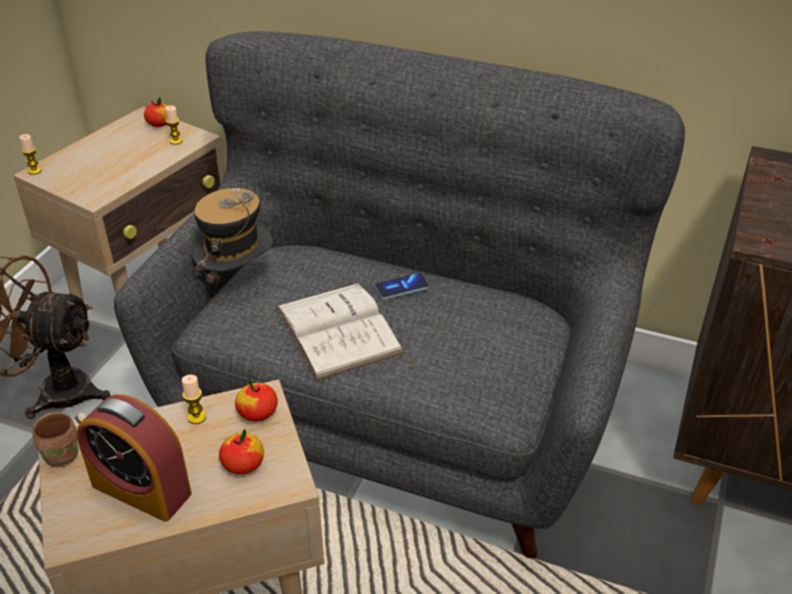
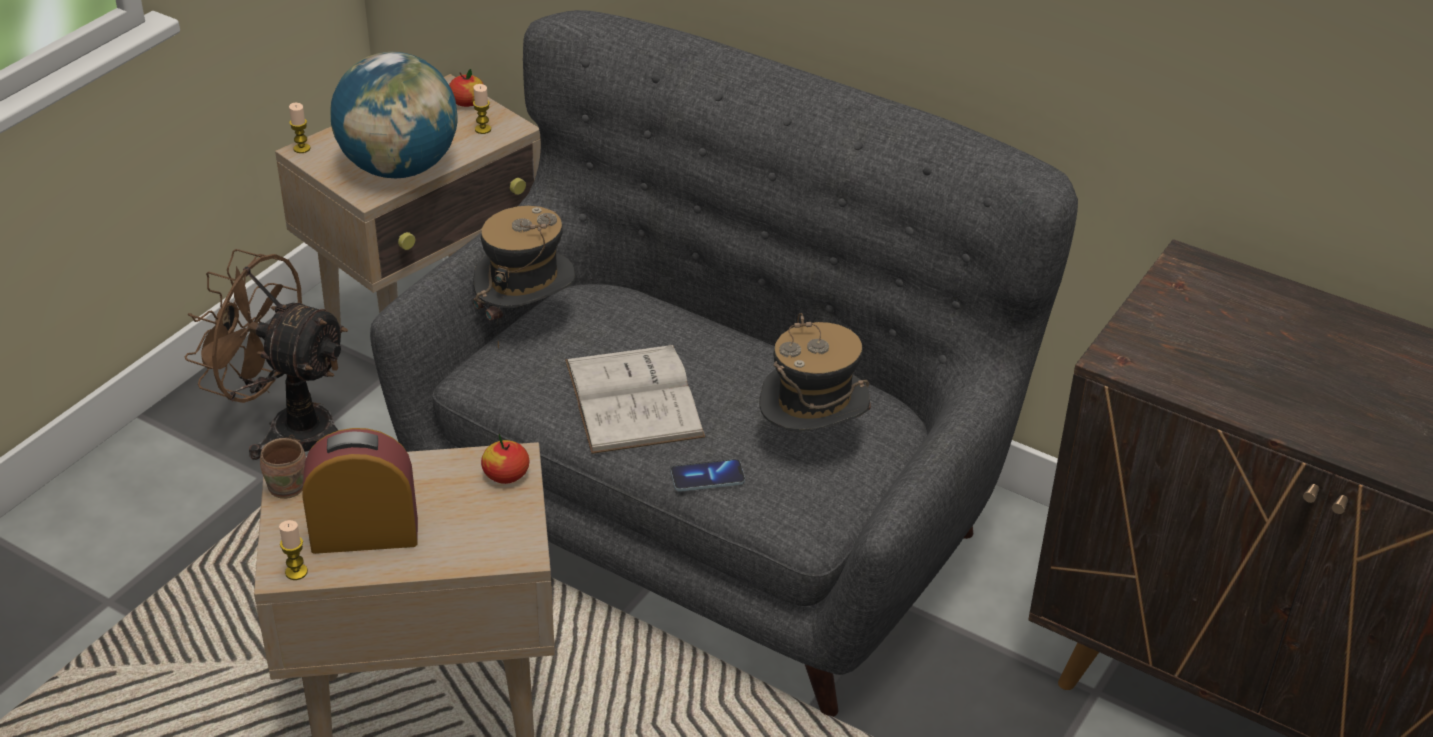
camera: 10 degrees right, 0 degrees up
alarm clock [77,394,192,522] -> alarm clock turned 135 degrees clockwise [302,428,418,554]
candle [182,375,206,424] -> candle moved to [279,520,308,580]
apple [219,429,264,474] -> none
phone [374,273,429,300] -> phone moved to [671,459,745,492]
none -> globe [331,52,457,178]
none -> hat [760,313,871,432]

